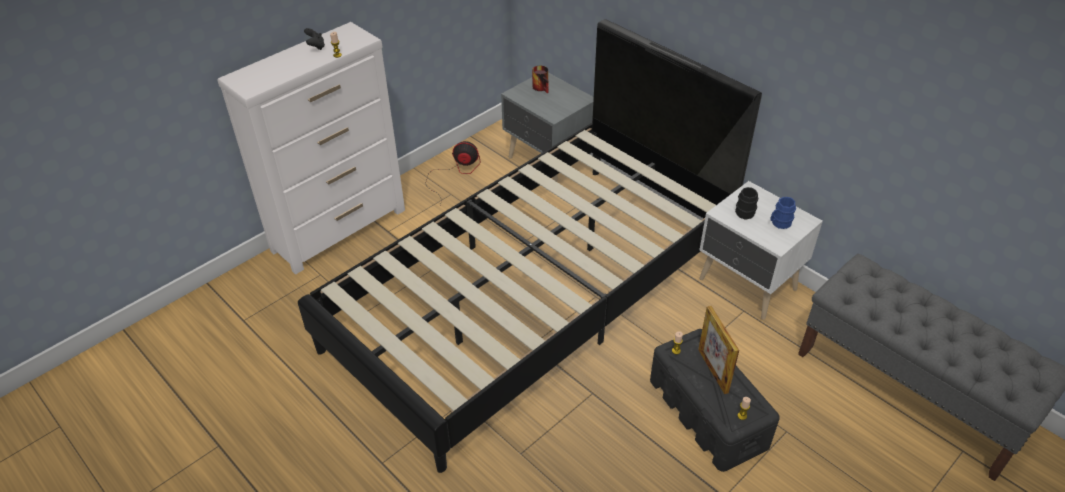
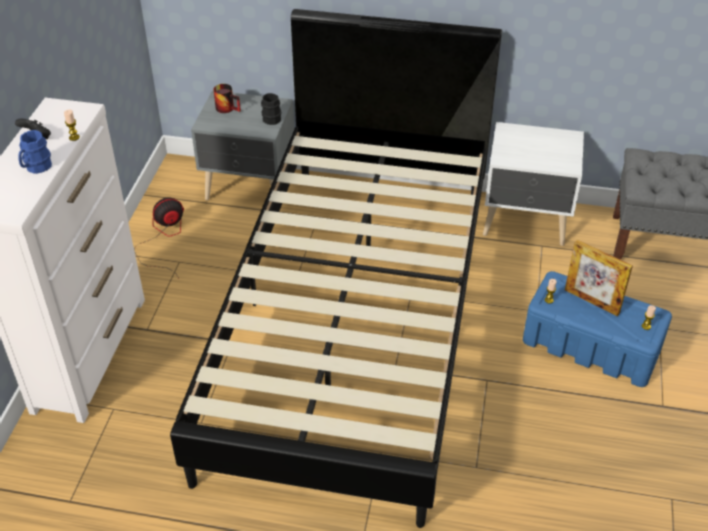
camera: 35 degrees left, 0 degrees up
black storage box [650,329,780,472] -> blue storage box [523,271,672,387]
black mug [735,187,758,220] -> black mug moved to [261,93,281,125]
blue mug [770,197,796,229] -> blue mug moved to [18,130,52,174]

